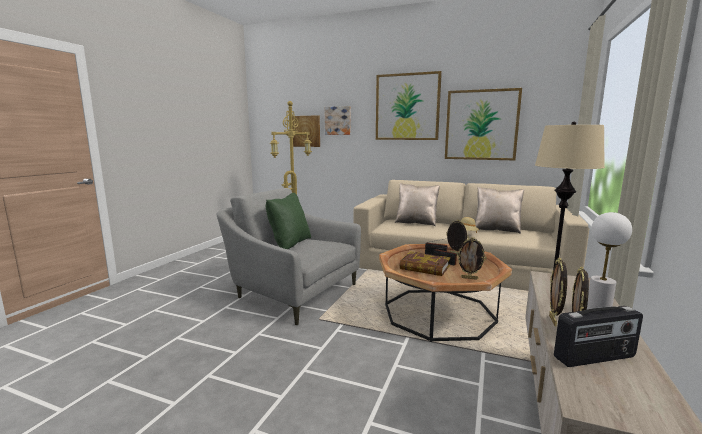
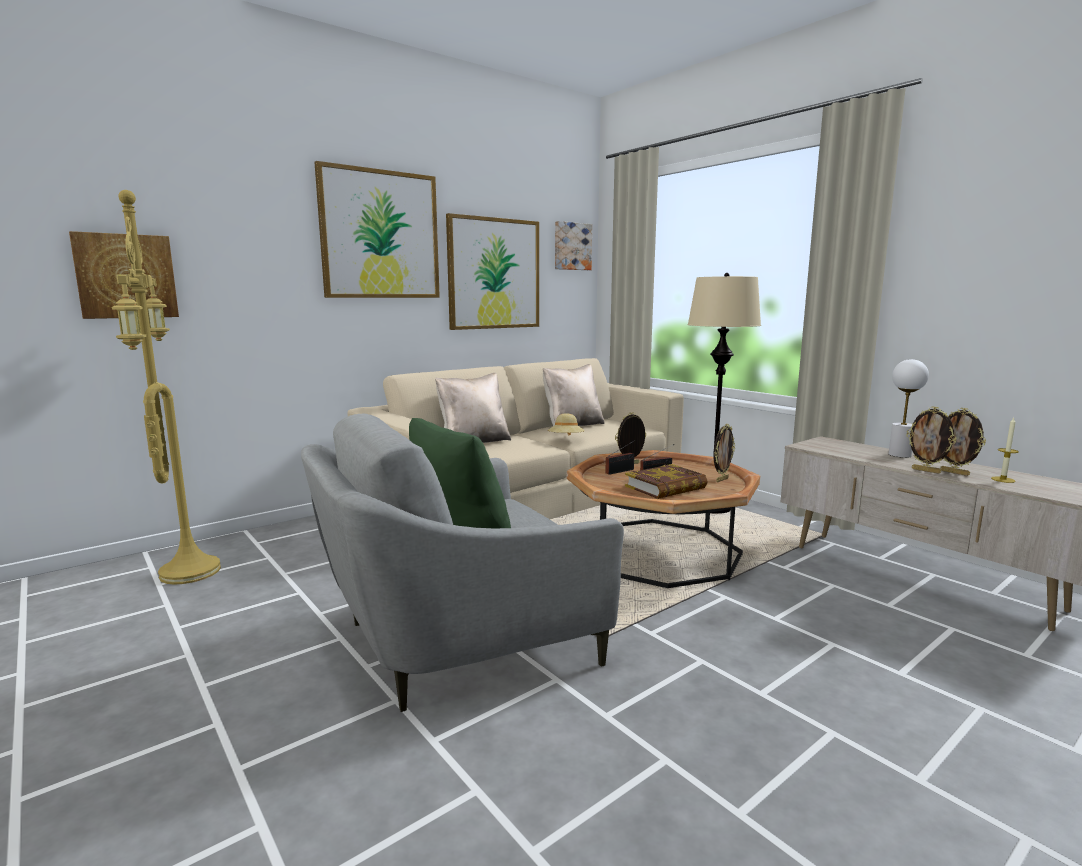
camera: 60 degrees left, 0 degrees up
picture [325,106,351,135] -> picture moved to [555,221,592,270]
radio [554,306,643,367] -> candle [991,418,1019,483]

